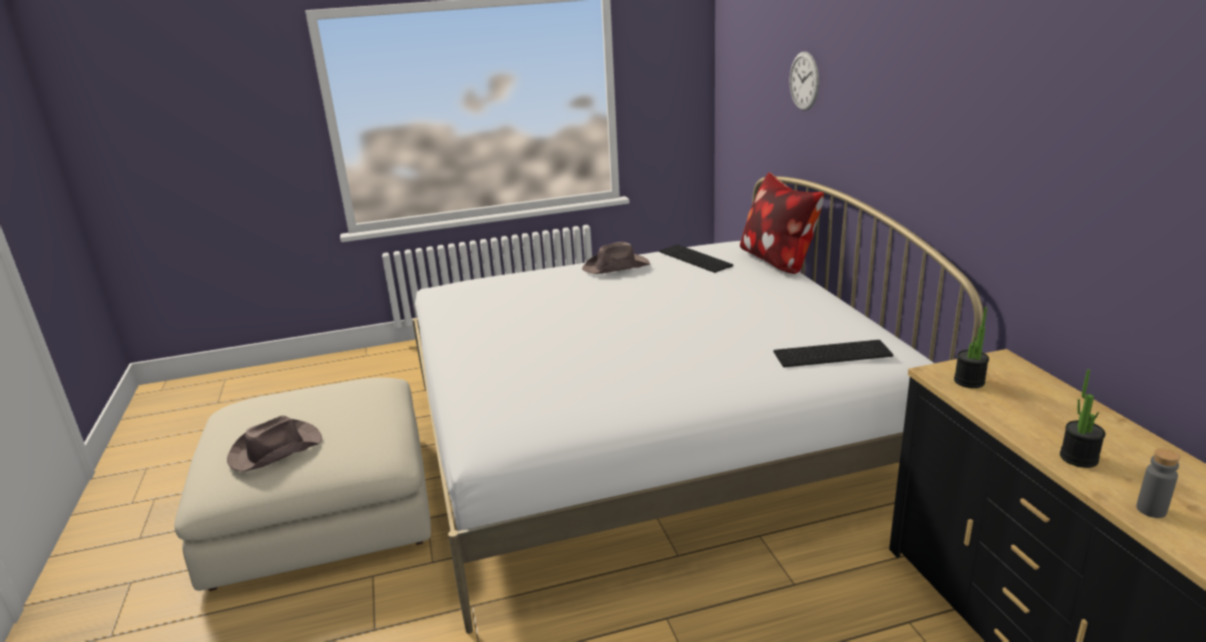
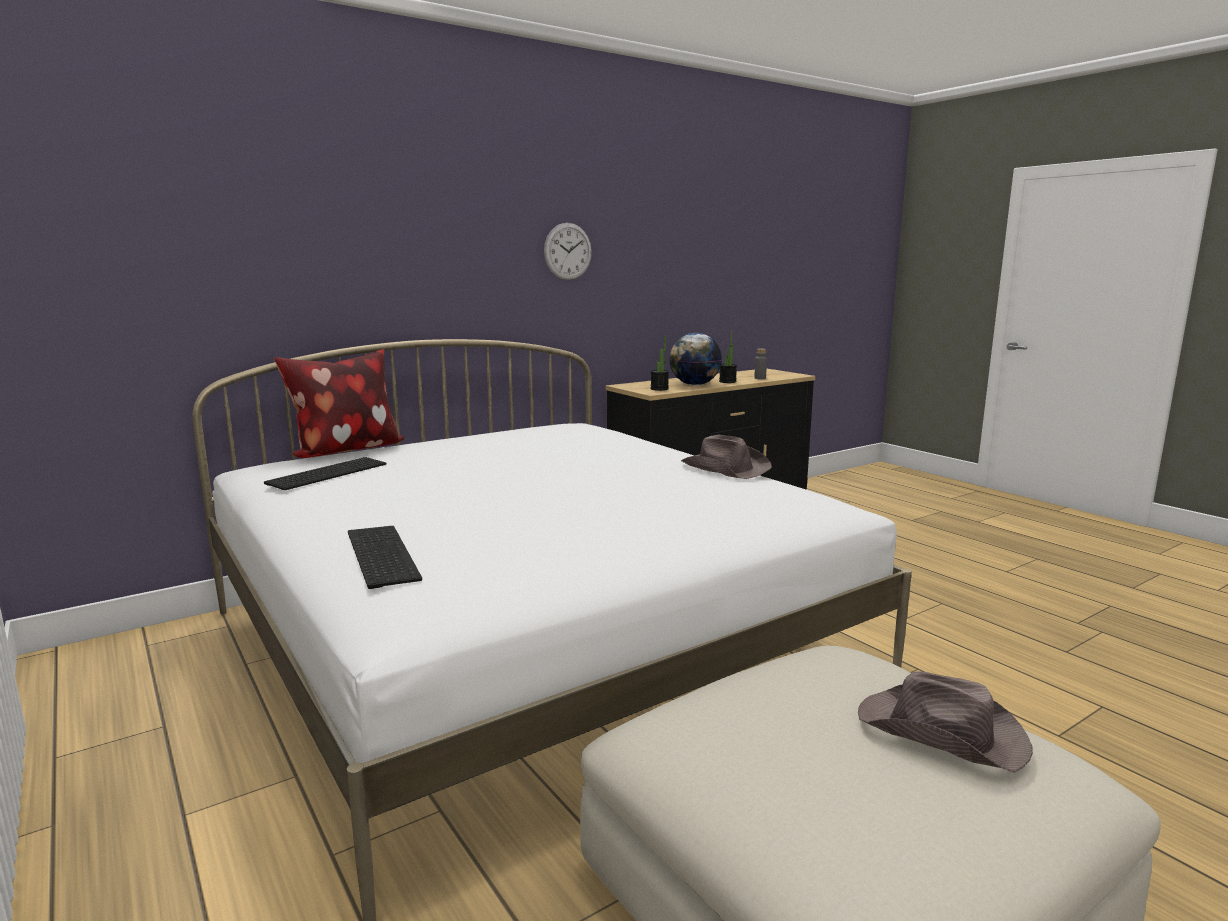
camera: 110 degrees left, 10 degrees down
brown hat [582,242,650,274] -> brown hat moved to [681,435,772,479]
keyboard [773,340,893,367] -> keyboard moved to [348,526,422,589]
wall clock [790,51,819,111] -> wall clock moved to [544,223,592,280]
none -> globe [670,333,722,385]

